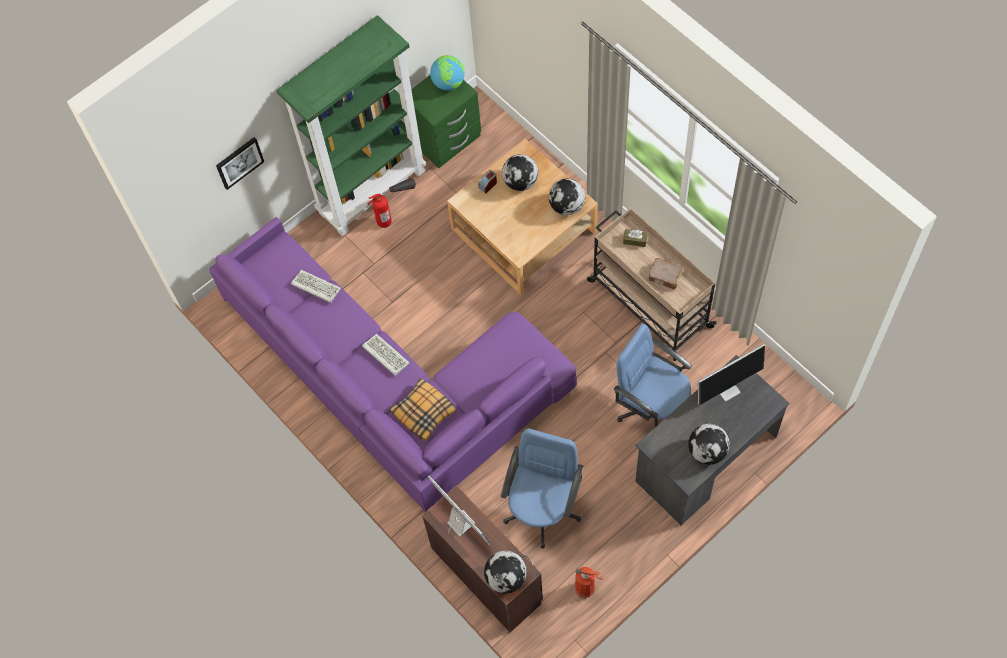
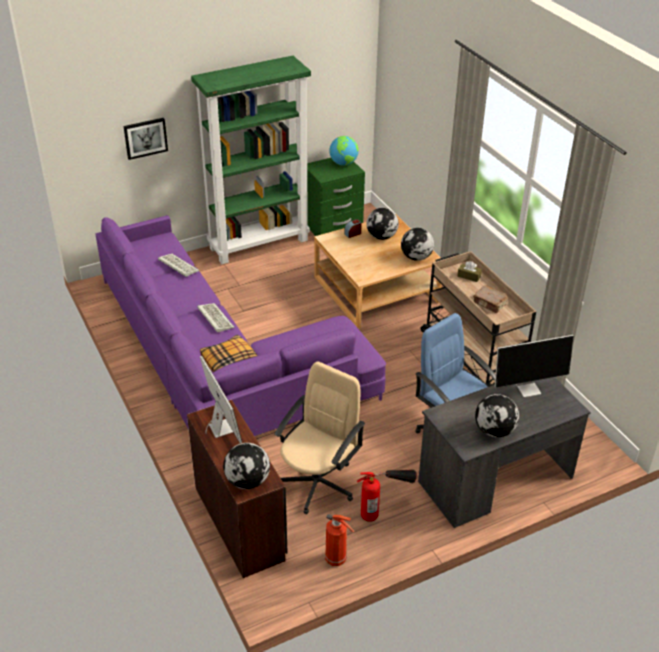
camera: 10 degrees right, 25 degrees down
fire extinguisher [368,178,416,228] -> fire extinguisher moved to [357,469,417,522]
blue office chair [500,429,584,549] -> beige office chair [274,362,365,514]

